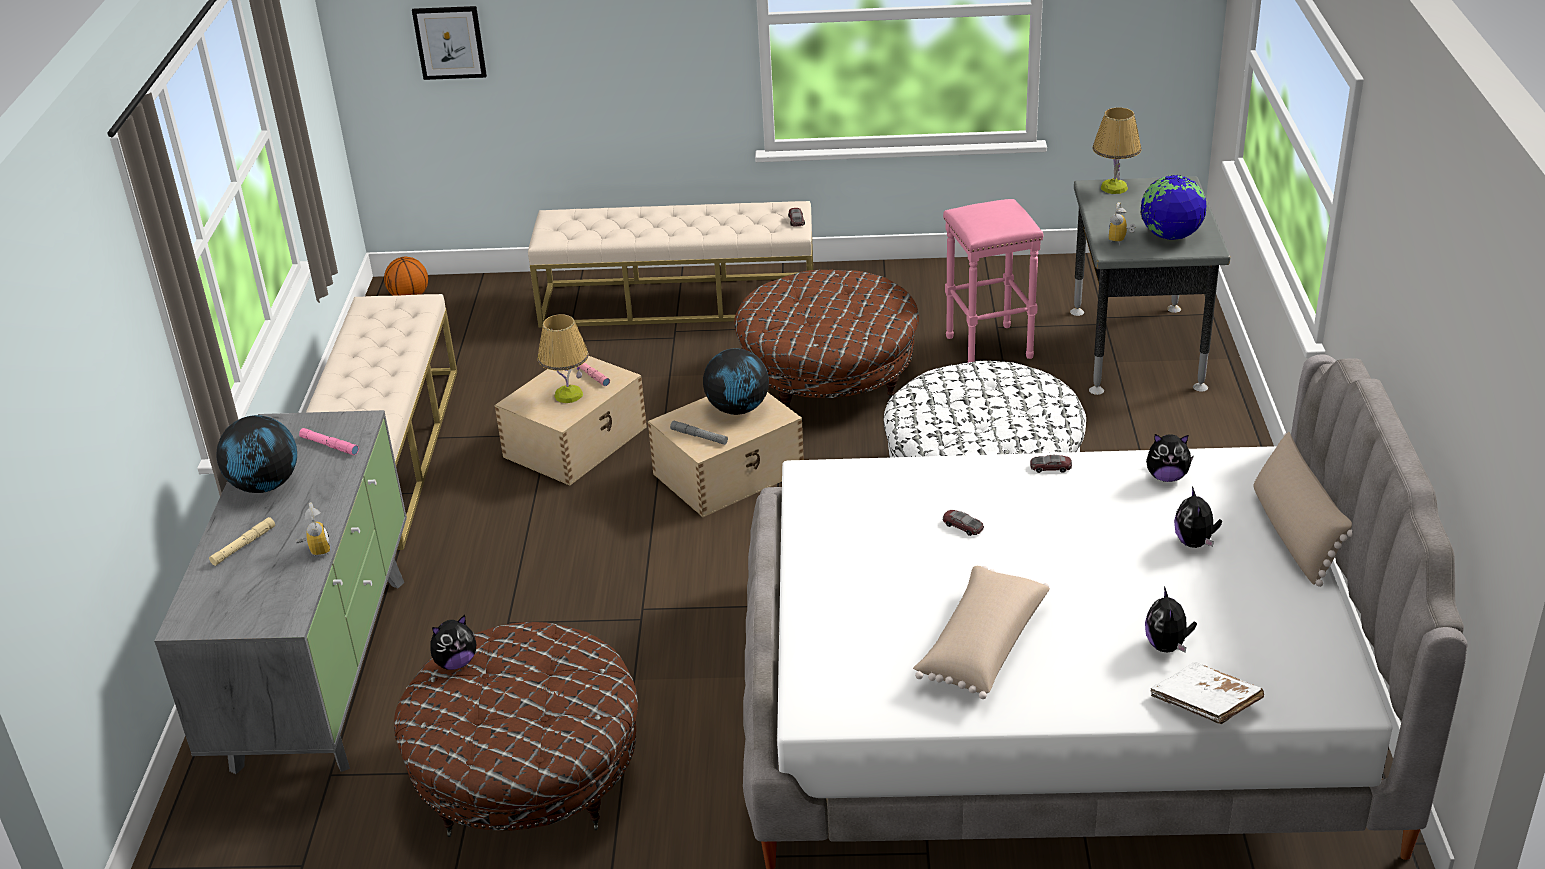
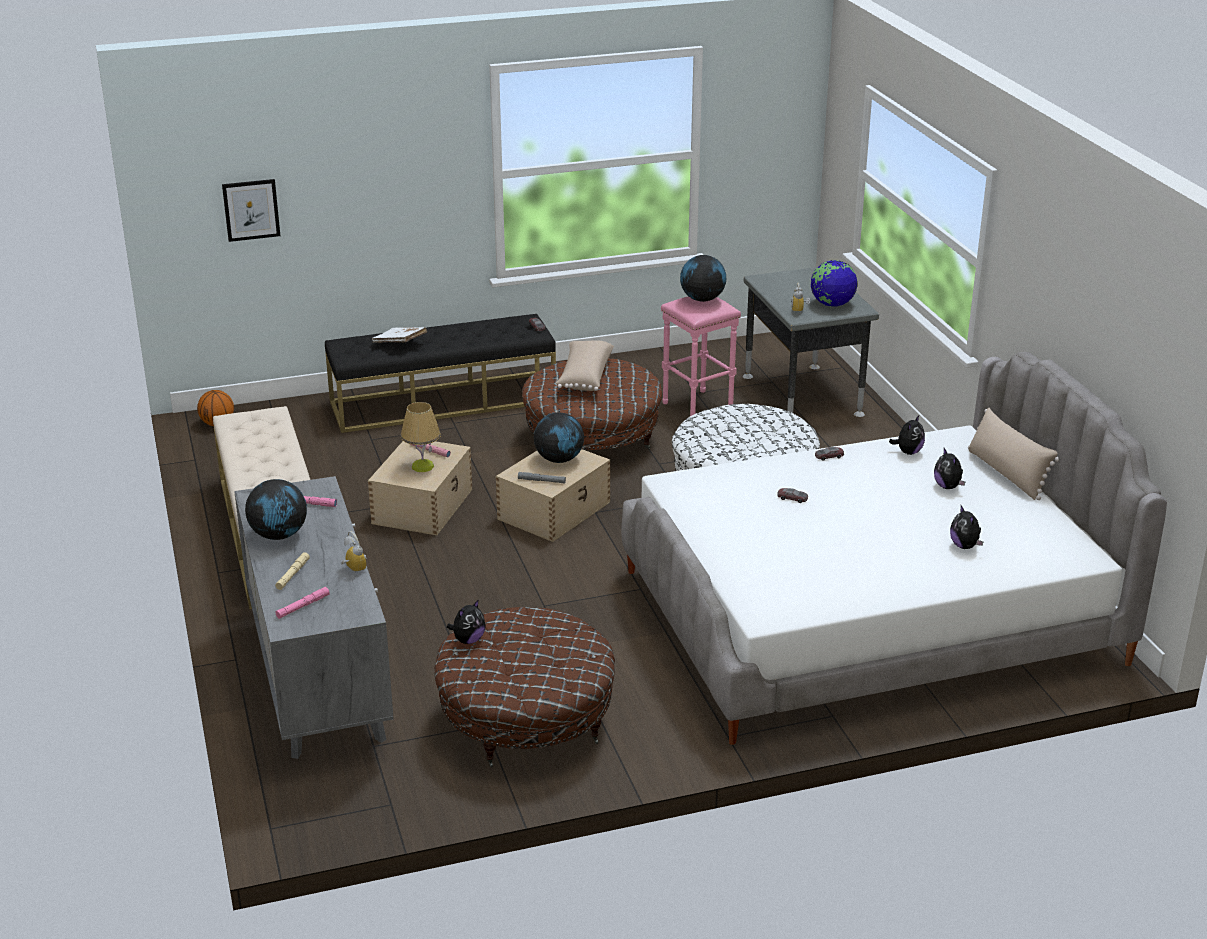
camera: 20 degrees left, 5 degrees down
beige bench [528,201,813,328] -> black bench [325,314,556,433]
beige pillow [913,566,1050,699] -> beige pillow moved to [556,341,614,391]
table lamp [1093,107,1141,194] -> none
plush toy [1146,434,1194,482] -> plush toy turned 45 degrees counterclockwise [889,414,925,455]
white book [1150,662,1264,724] -> white book moved to [372,327,427,343]
none -> pink flashlight [276,587,330,619]
none -> globe [680,255,726,302]

